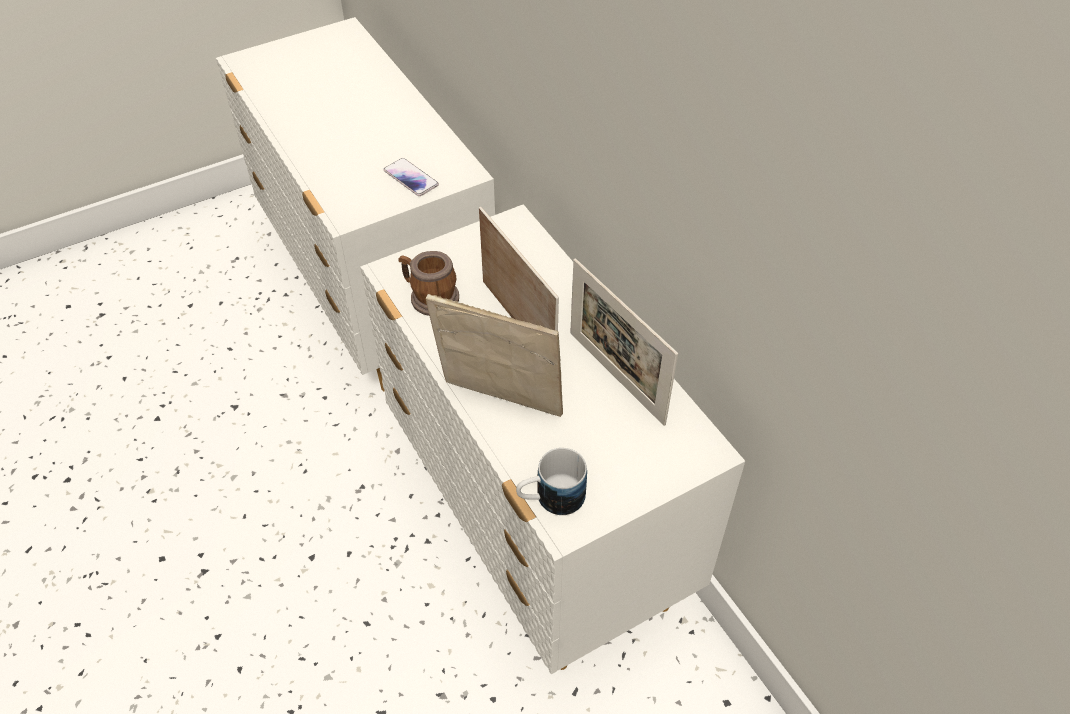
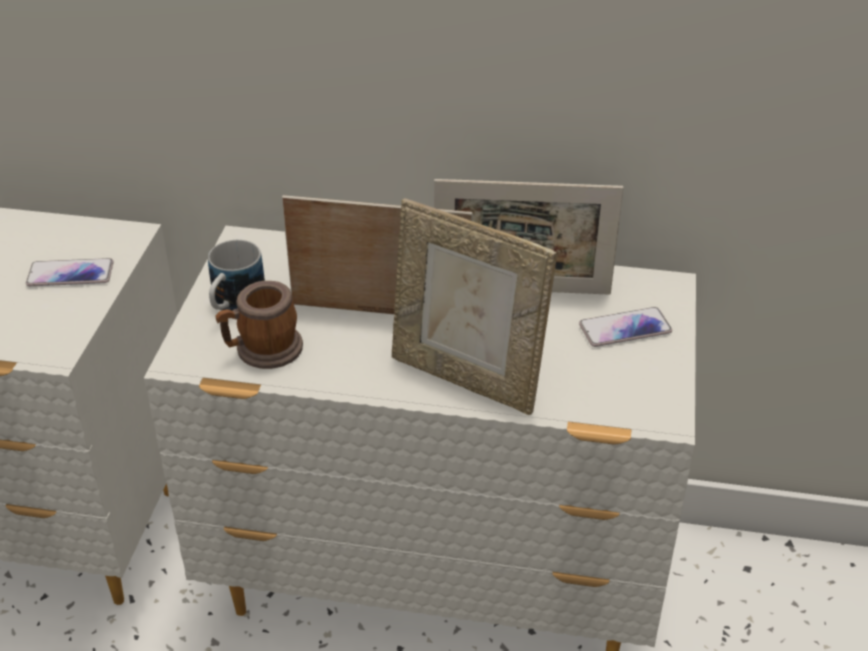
camera: 50 degrees left, 10 degrees down
picture frame [426,294,563,417] -> picture frame turned 120 degrees counterclockwise [392,198,557,415]
mug [516,448,587,515] -> mug moved to [208,240,265,311]
none -> phone [579,307,672,347]

